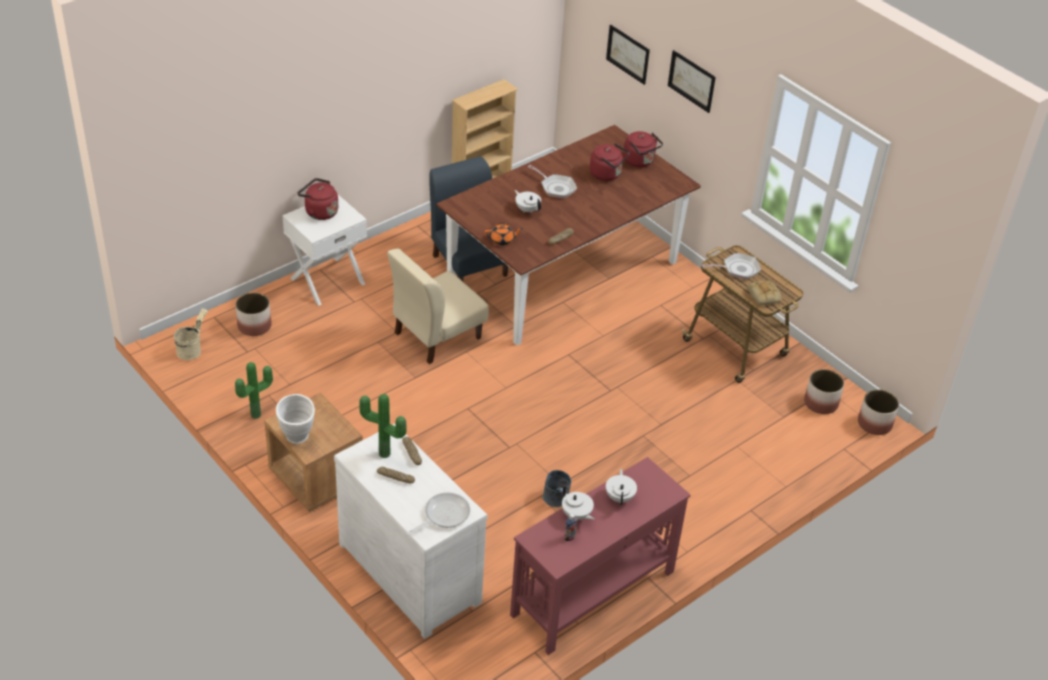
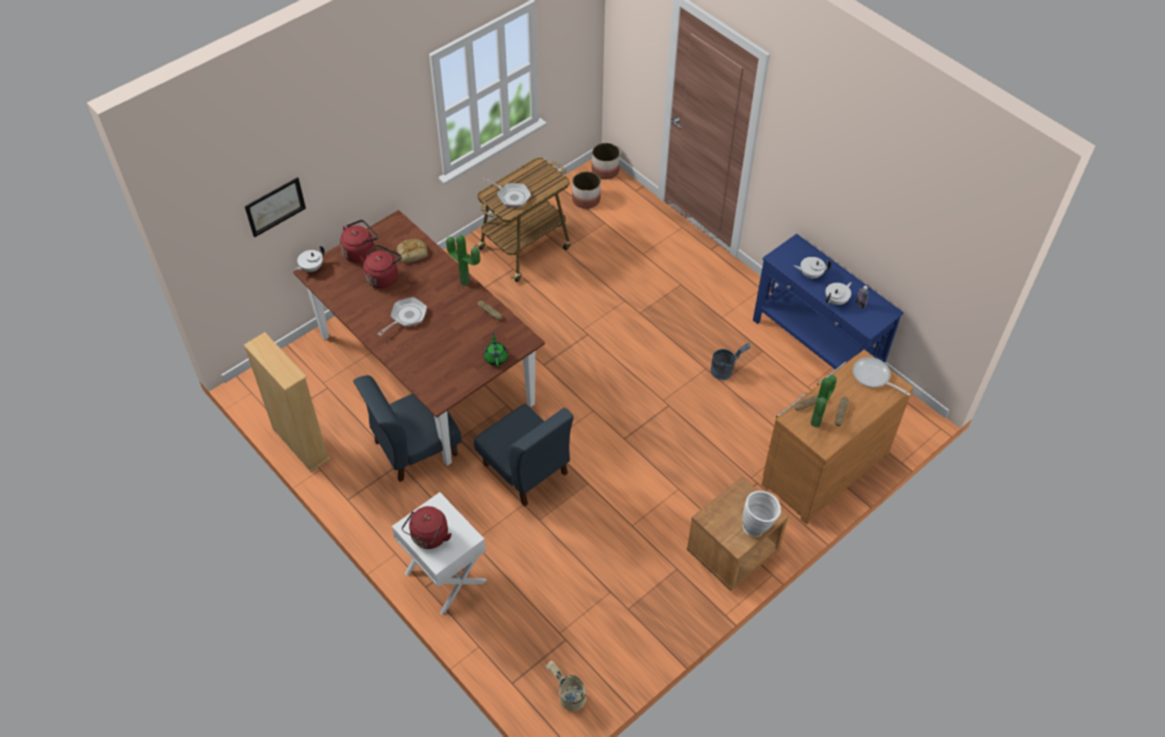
camera: 90 degrees left, 10 degrees up
potted plant [235,362,273,419] -> potted plant moved to [446,235,480,286]
planter [236,293,272,336] -> none
white dresser [334,424,487,639] -> brown dresser [761,350,914,524]
beige chair [387,249,489,364] -> blue chair [474,404,573,506]
orange teapot [484,223,523,246] -> green teapot [484,333,508,367]
red console table [510,457,691,655] -> blue console table [753,234,904,369]
white teapot [515,190,541,213] -> white teapot moved to [294,246,324,272]
picture [668,50,716,113] -> none
frying pan [701,253,761,280] -> frying pan turned 135 degrees clockwise [482,177,531,207]
bread [748,280,782,305] -> bread moved to [397,239,428,263]

